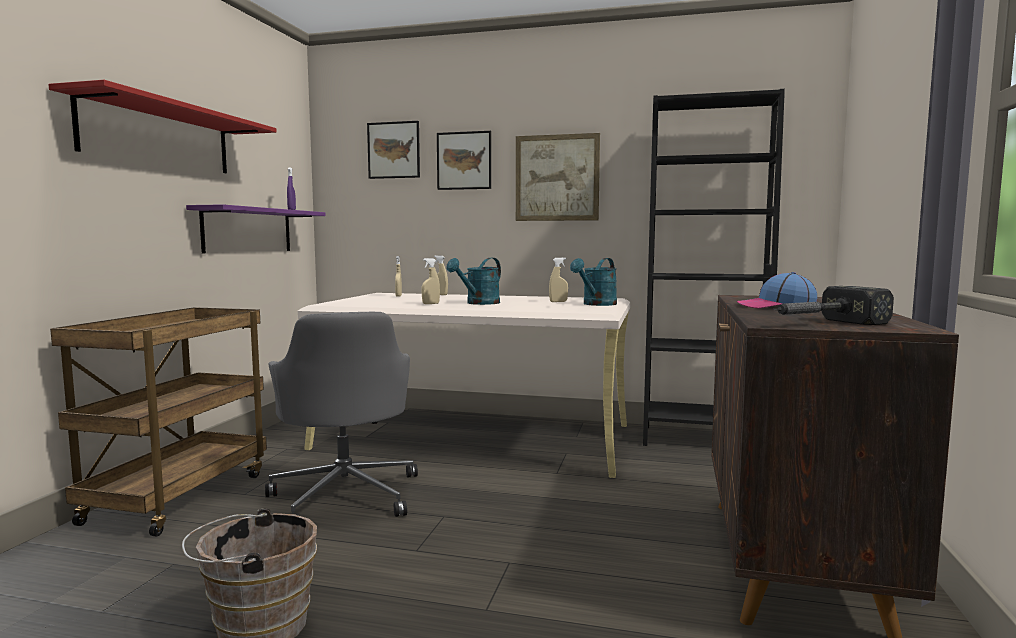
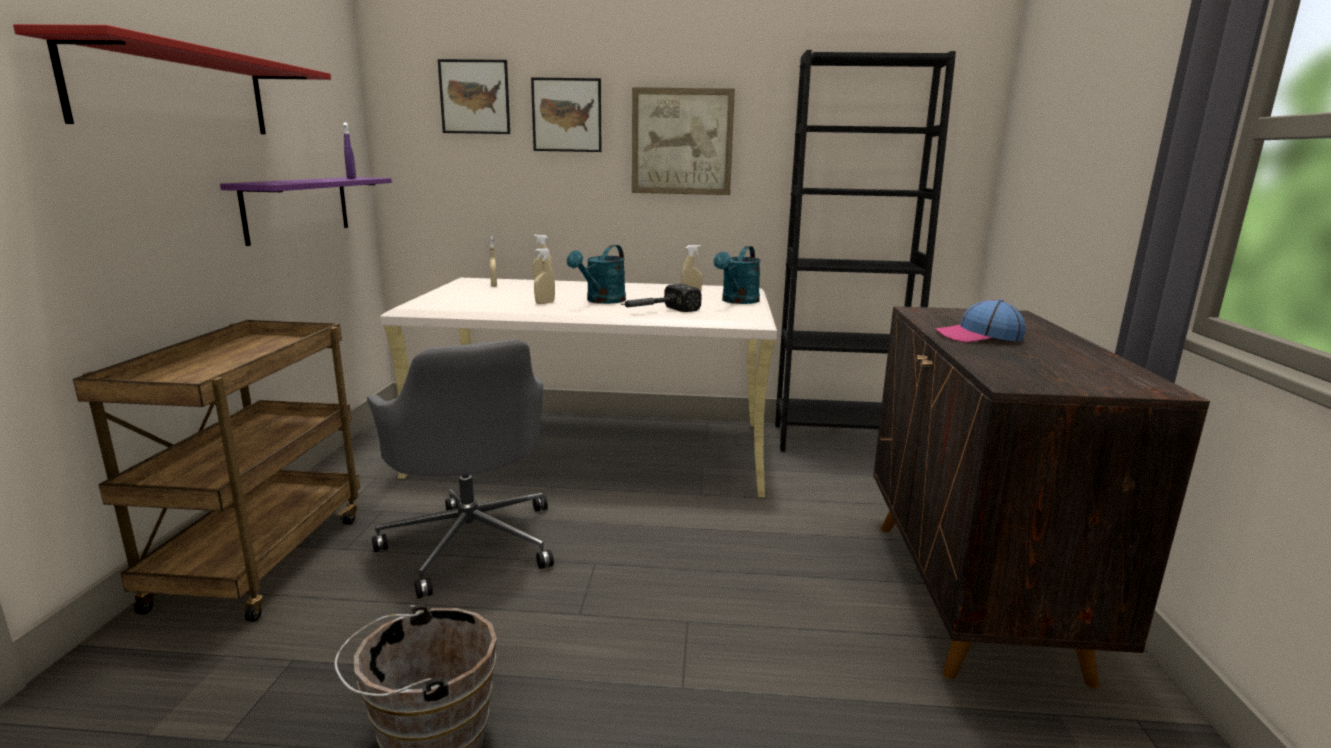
camera: 10 degrees left, 10 degrees up
hammer [773,286,894,325] -> hammer moved to [621,284,702,312]

